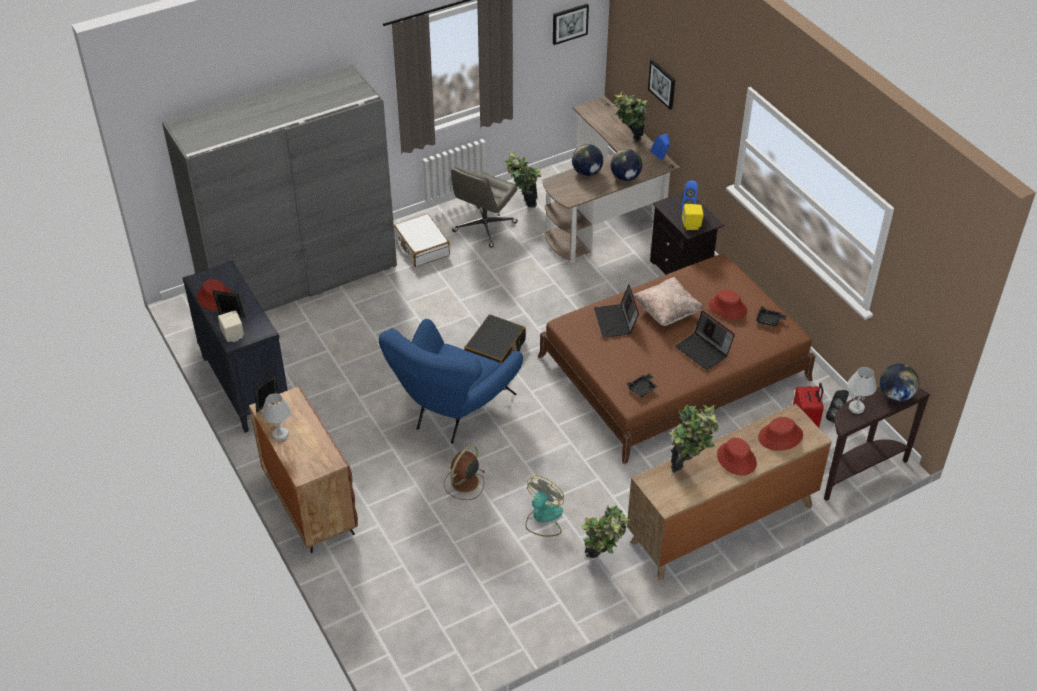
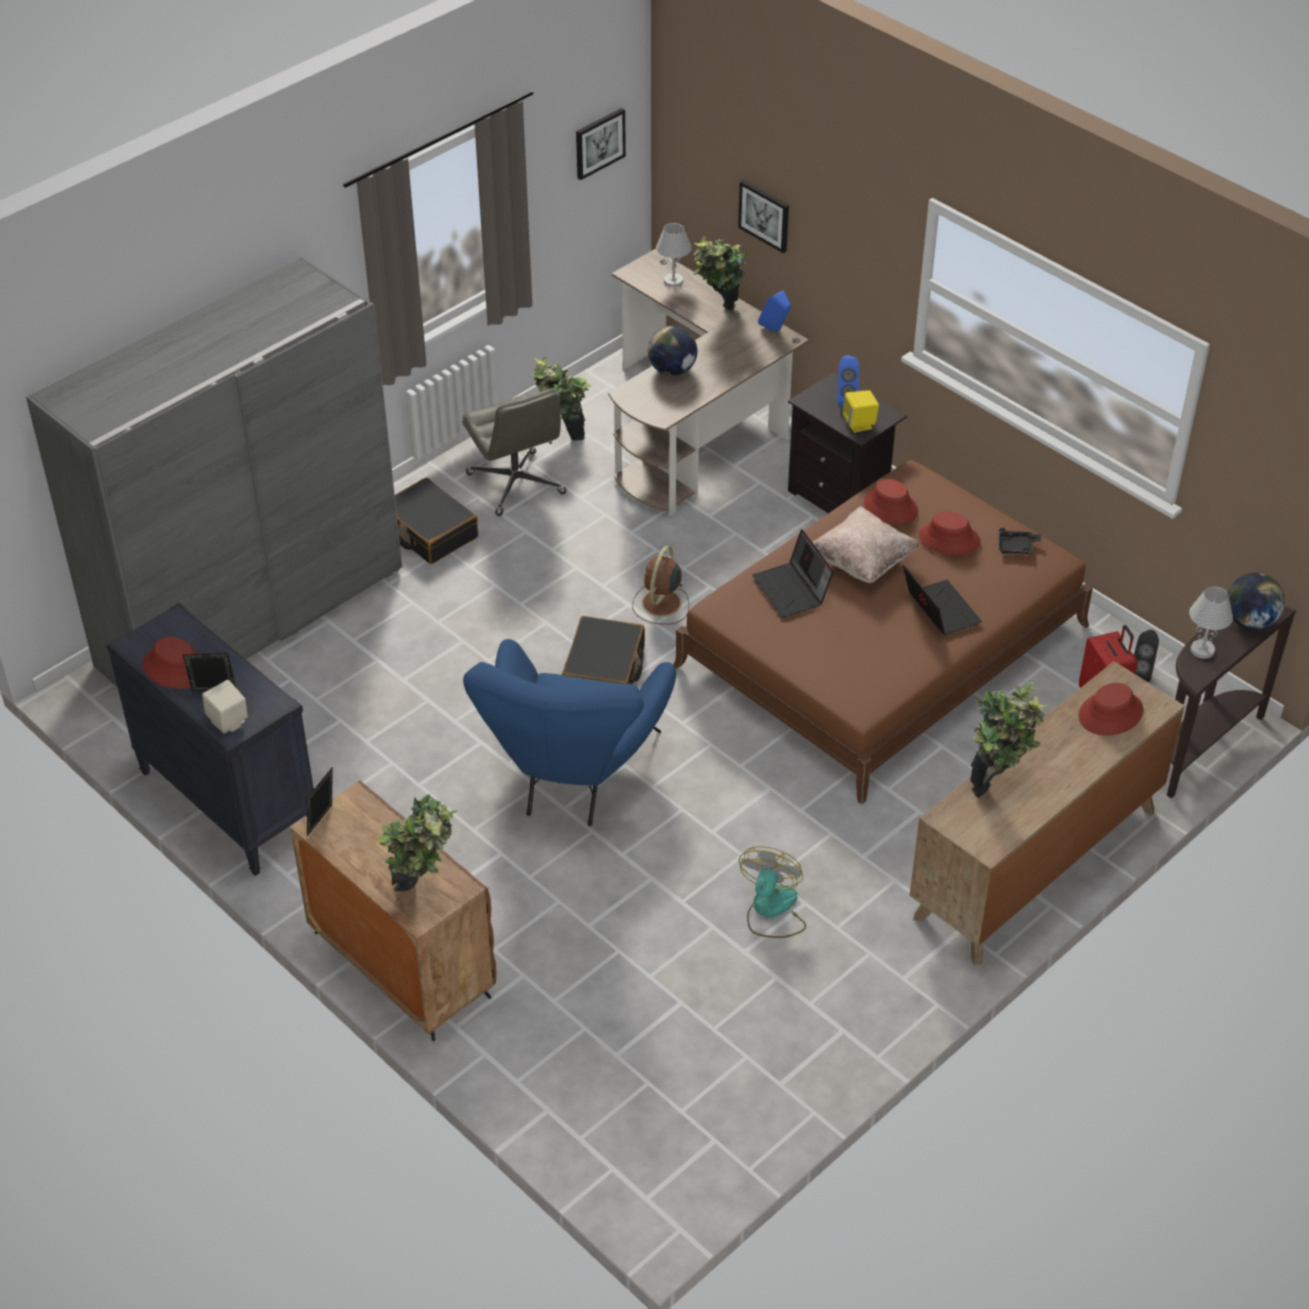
camera: 15 degrees left, 0 degrees up
white table lamp [262,393,291,441] -> white table lamp moved to [656,223,691,287]
white suitcase [394,214,450,267] -> black suitcase [395,477,478,564]
brown fan [444,445,485,500] -> brown fan moved to [632,546,689,625]
grey office chair [451,166,518,248] -> grey office chair turned 45 degrees counterclockwise [462,389,567,516]
potted plant [582,506,631,558] -> potted plant moved to [378,794,458,892]
globe [610,149,642,181] -> none
black tray [627,373,658,398] -> none
laptop [675,311,735,370] -> laptop turned 150 degrees counterclockwise [903,565,982,635]
red hat [717,438,757,476] -> red hat moved to [864,479,918,525]

